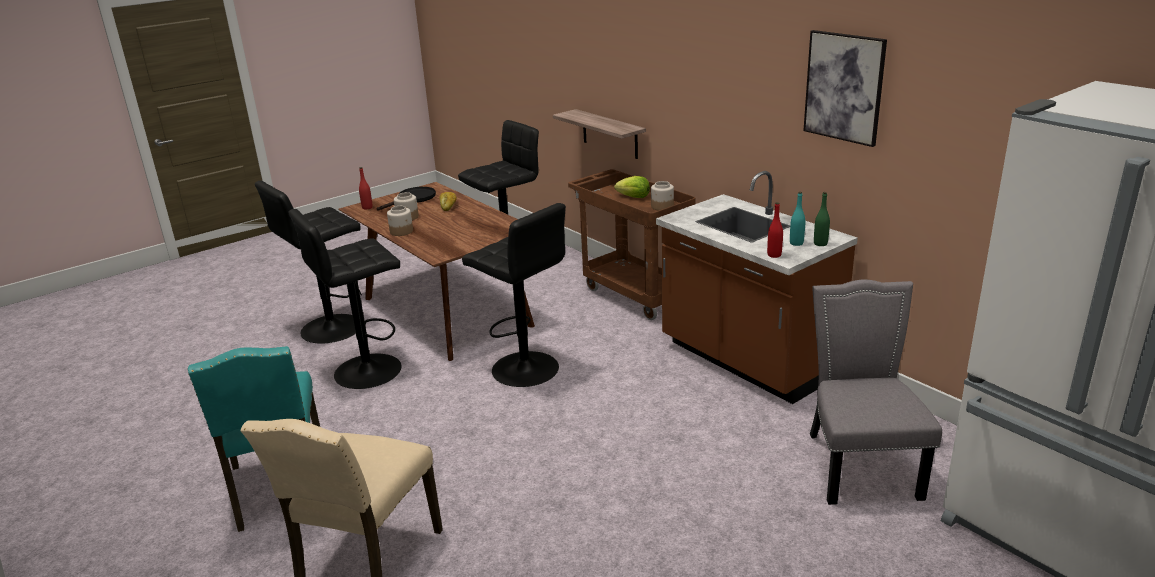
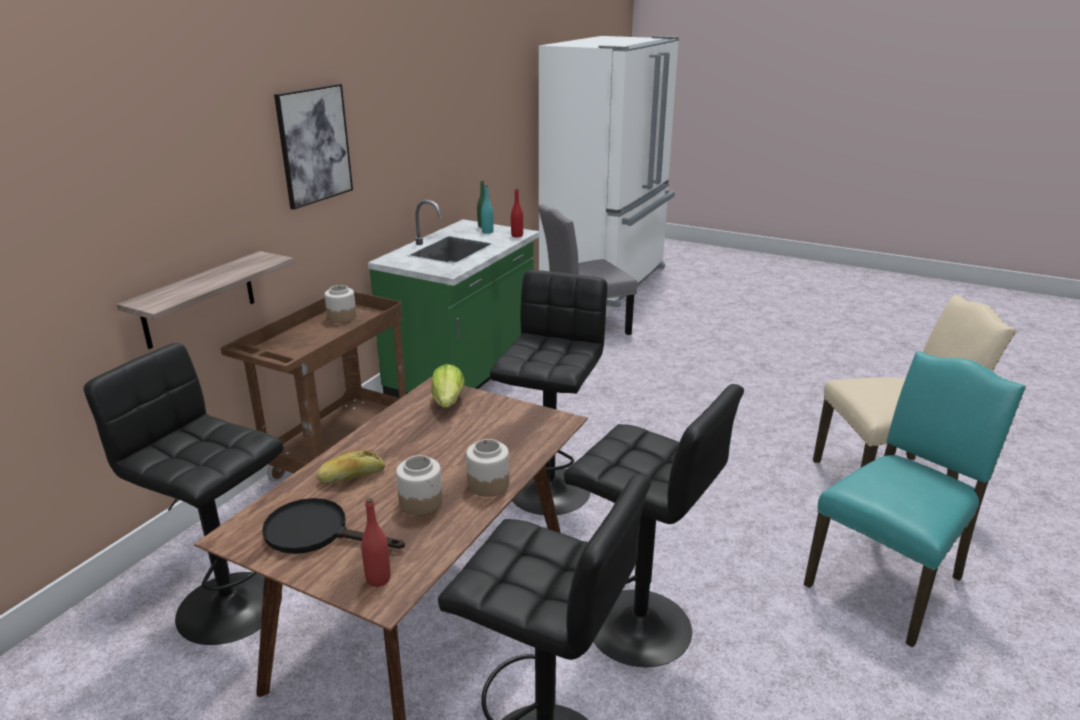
camera: 115 degrees left, 0 degrees up
lettuce [614,176,650,198] -> lettuce moved to [431,364,465,408]
brown counter [656,171,858,404] -> green counter [368,200,540,398]
picture [803,30,887,147] -> picture moved to [274,84,353,210]

